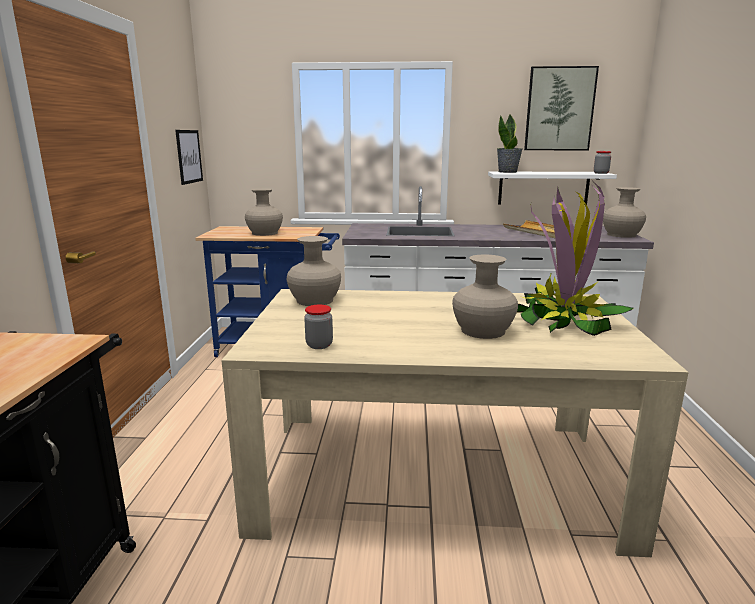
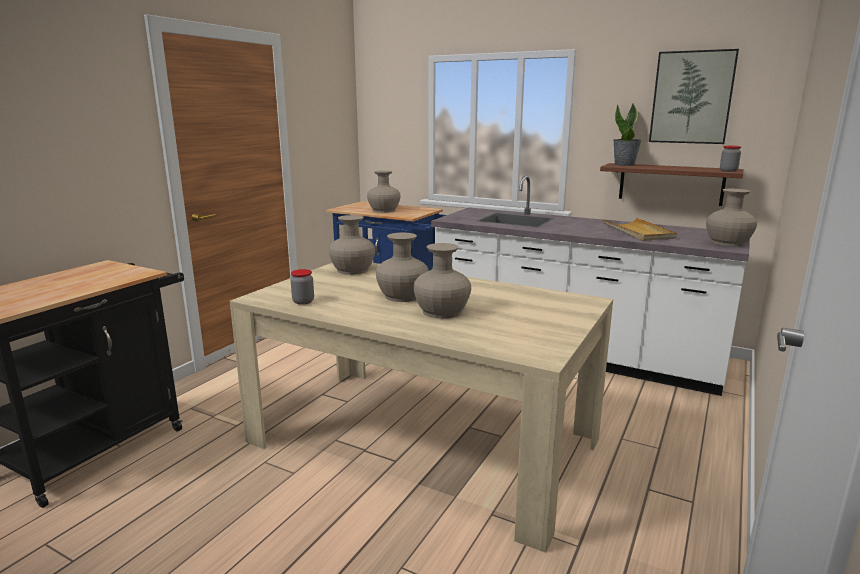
camera: 25 degrees right, 0 degrees up
picture [175,130,203,185] -> none
white shelf [488,171,617,204] -> brown shelf [600,163,744,206]
potted plant [517,180,634,336] -> none
none -> beige vase [376,233,429,302]

